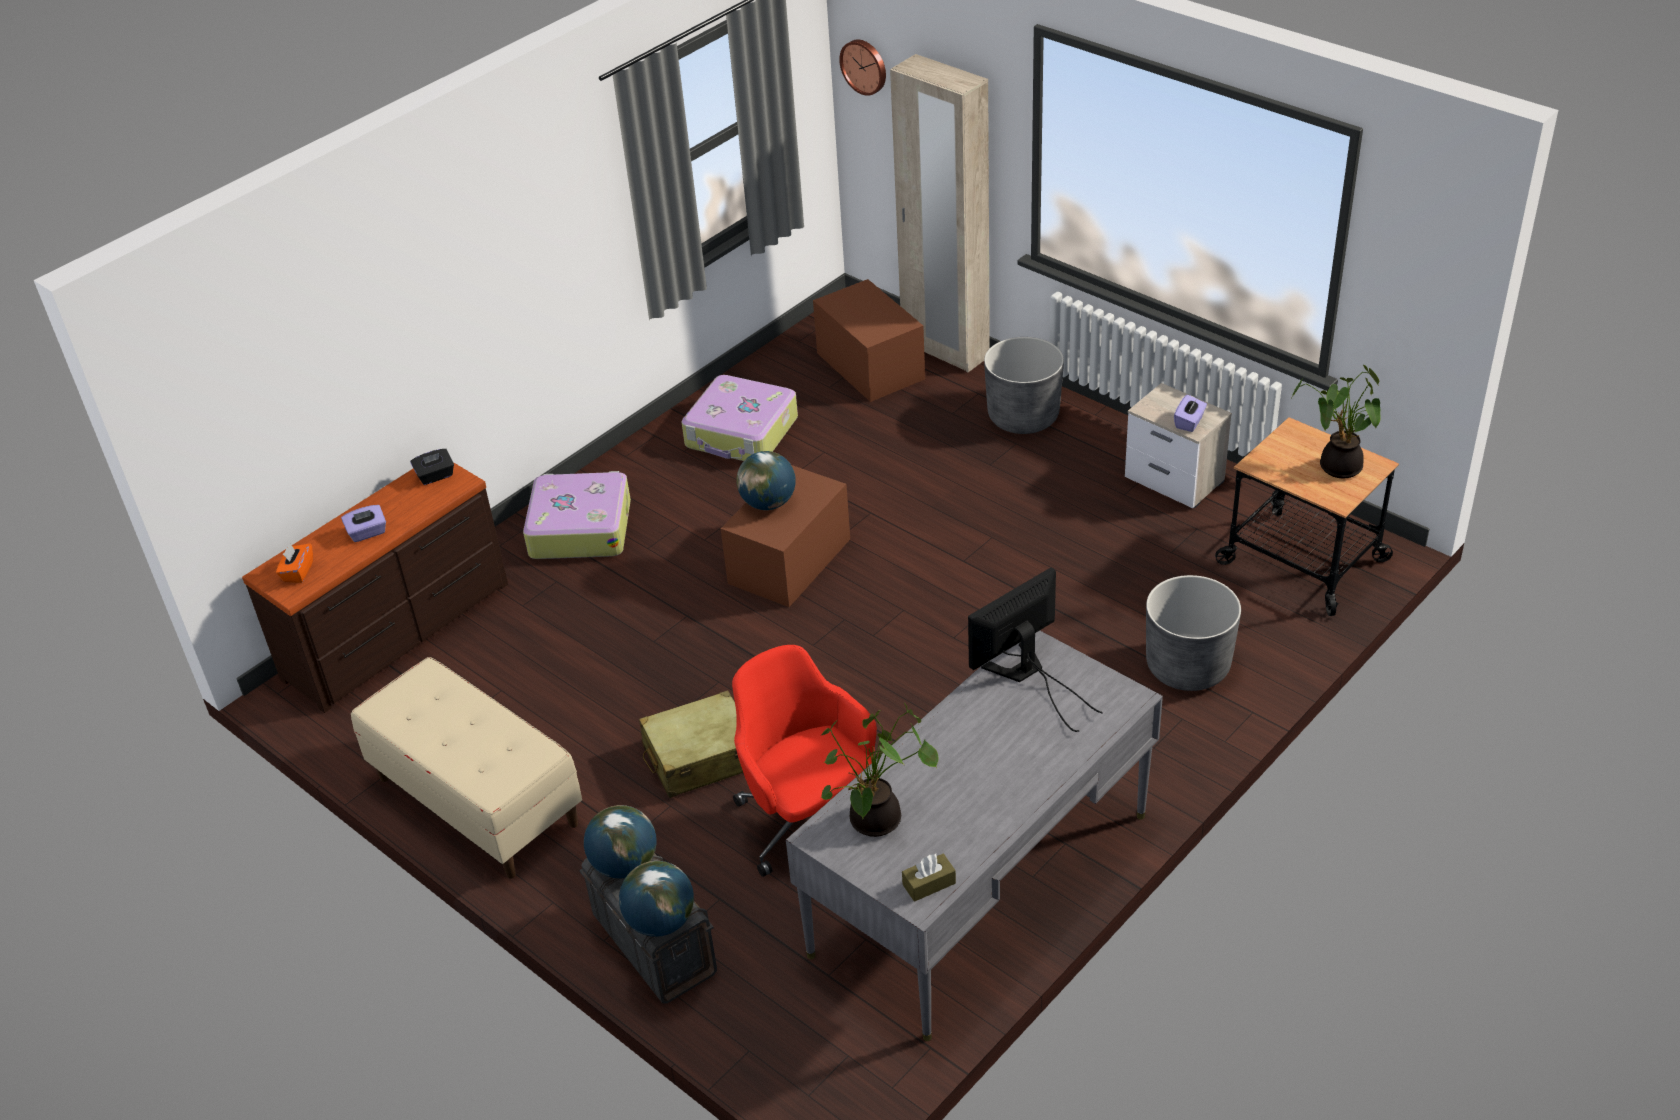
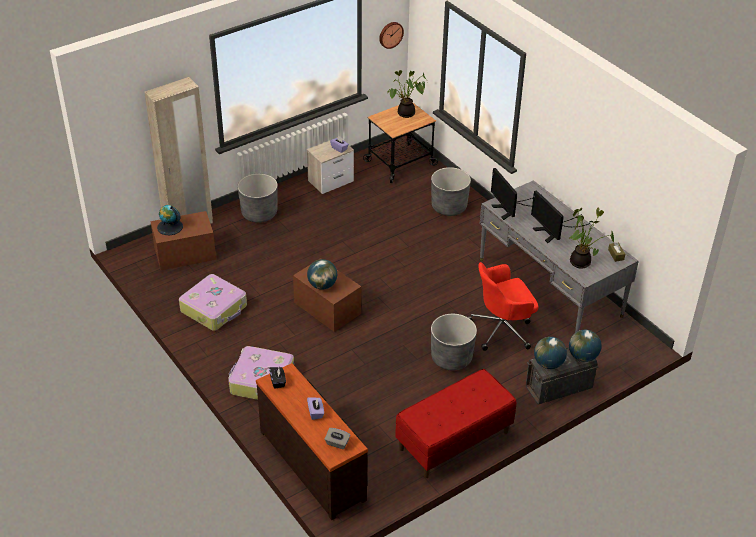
camera: 80 degrees left, 0 degrees up
orange tissue box [276,543,313,583] -> grey tissue box [325,428,350,449]
beige bench [351,657,582,879] -> red bench [396,369,516,478]
beige suitcase [639,690,743,798] -> grey planter [431,314,477,371]
wall clock [839,39,886,96] -> wall clock moved to [379,22,404,49]
none -> globe [157,205,183,235]
none -> monitor [531,191,590,243]

